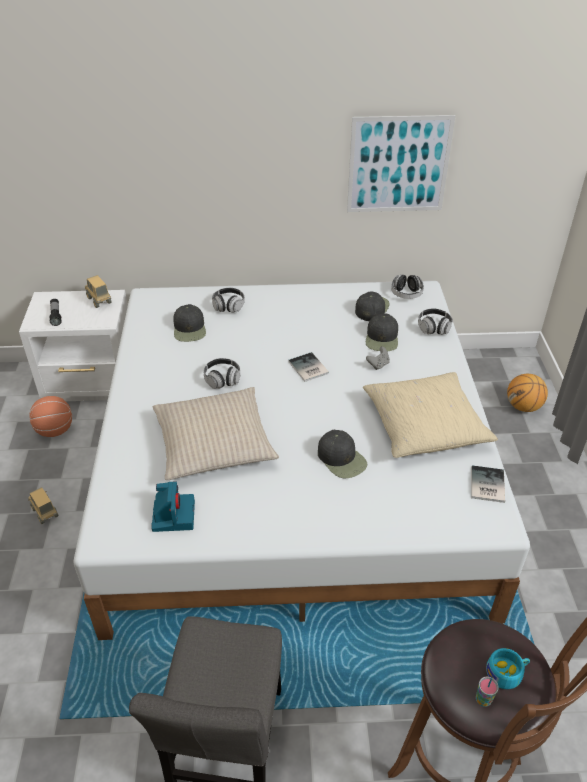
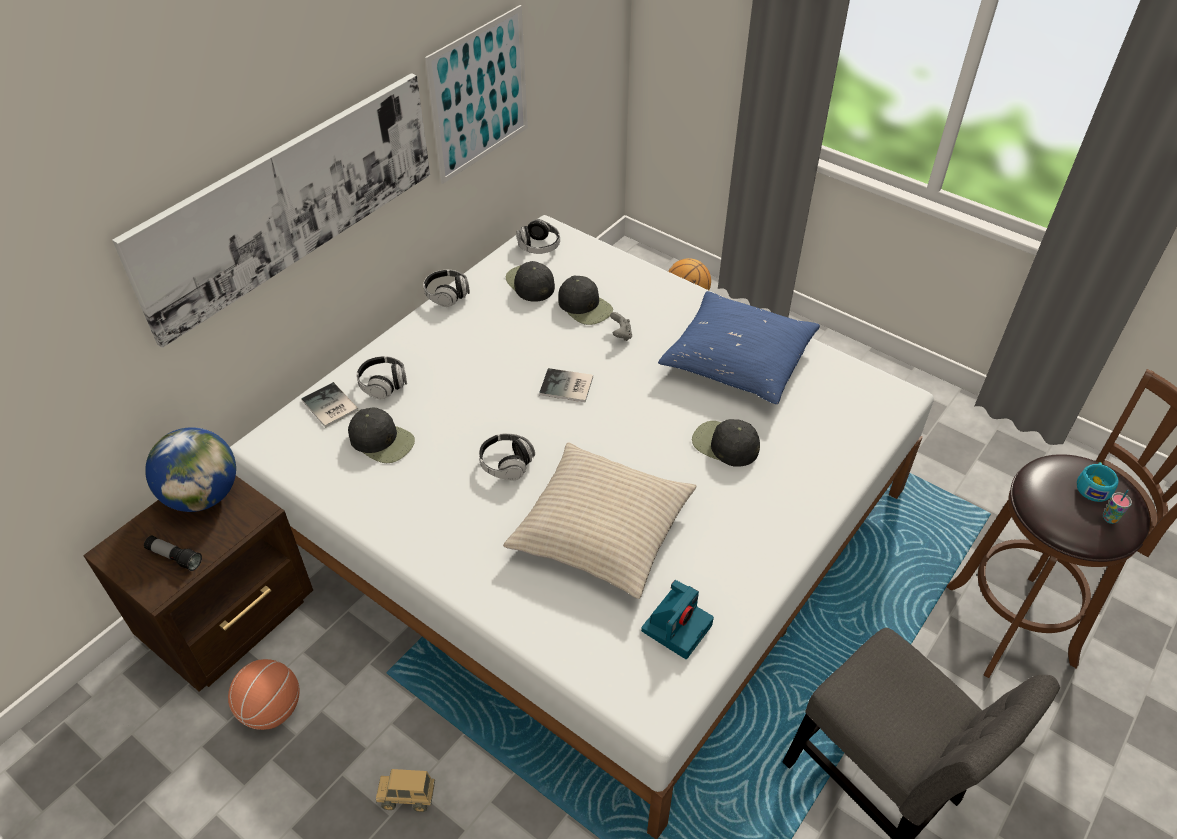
camera: 50 degrees left, 5 degrees up
white nightstand [19,290,128,401] -> brown nightstand [83,476,313,692]
toy truck [85,275,112,308] -> globe [145,427,236,512]
camera [151,481,195,532] -> camera turned 90 degrees clockwise [641,580,714,659]
black cap [318,430,367,478] -> black cap turned 150 degrees counterclockwise [692,419,760,467]
beige pillow [363,372,498,458] -> blue pillow [658,291,820,404]
headphones [418,309,453,335] -> headphones moved to [423,270,470,307]
book [471,465,505,503] -> book moved to [301,382,358,428]
none -> picture [112,73,430,348]

